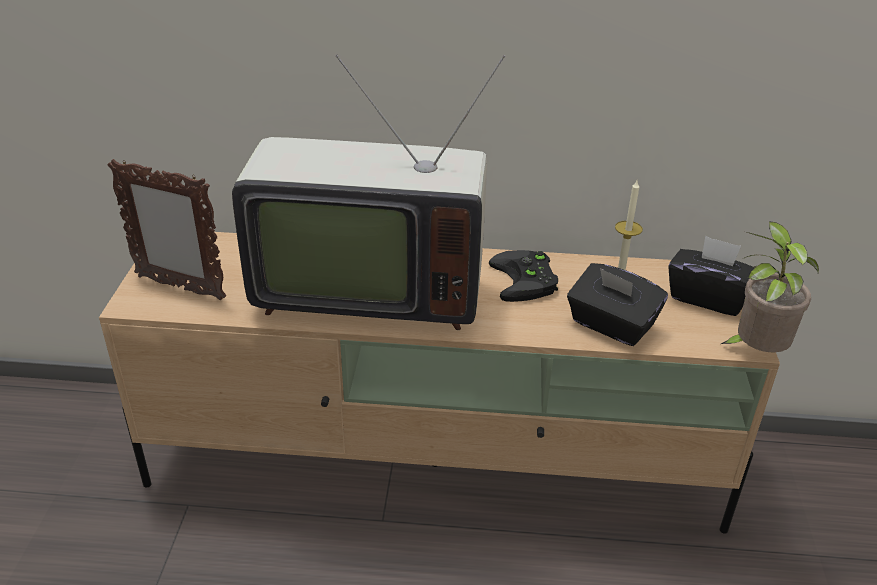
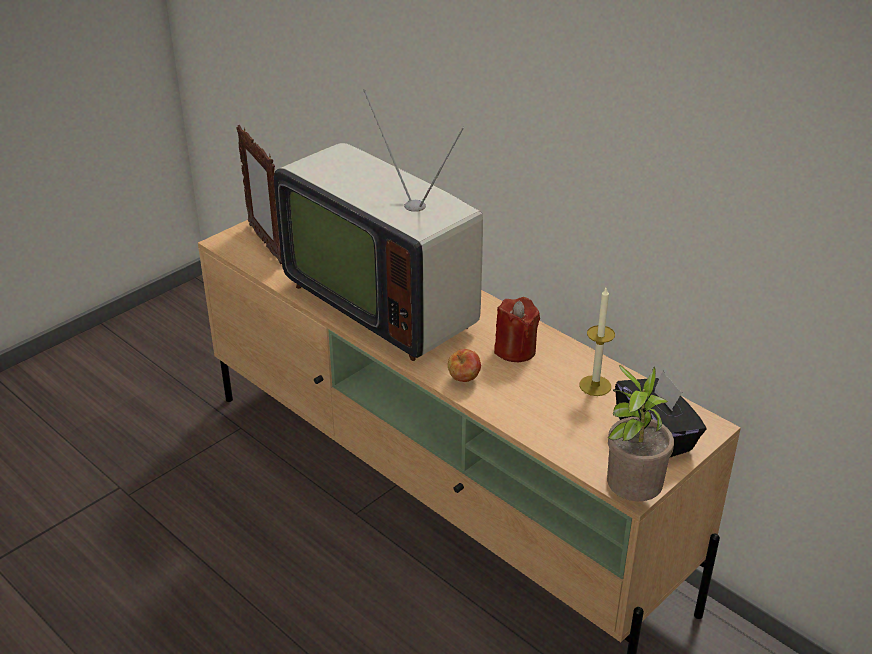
camera: 40 degrees right, 0 degrees up
black game controller [489,250,558,302] -> red candle [494,297,540,362]
black tissue box [567,263,668,346] -> none
none -> apple [448,349,481,382]

